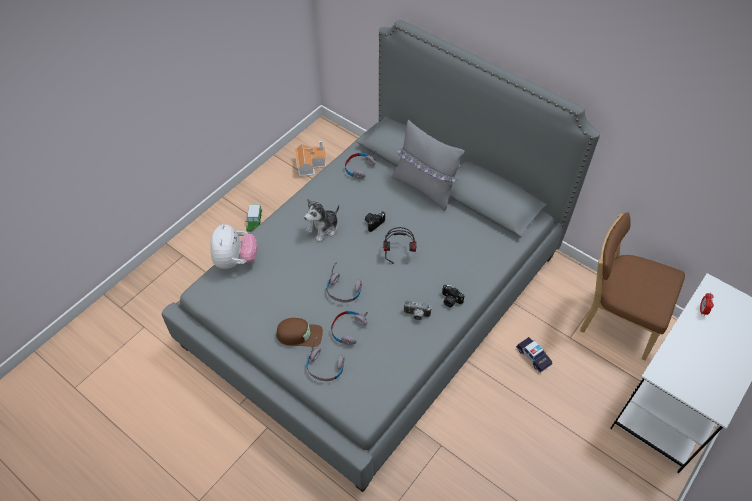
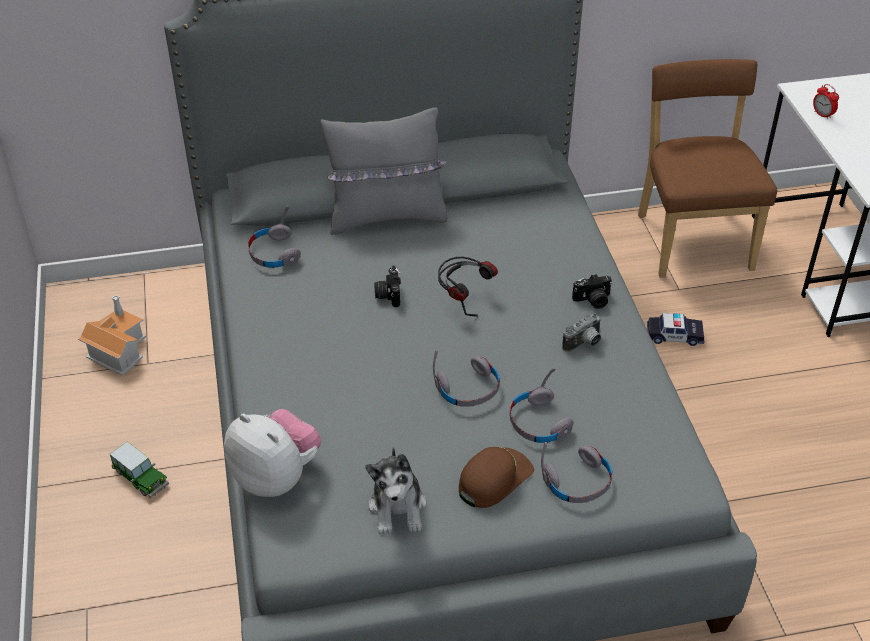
camera: 50 degrees left, 10 degrees down
plush toy [304,199,339,242] -> plush toy moved to [365,447,427,535]
brown chair [580,212,685,361] -> brown chair turned 105 degrees clockwise [638,59,777,278]

